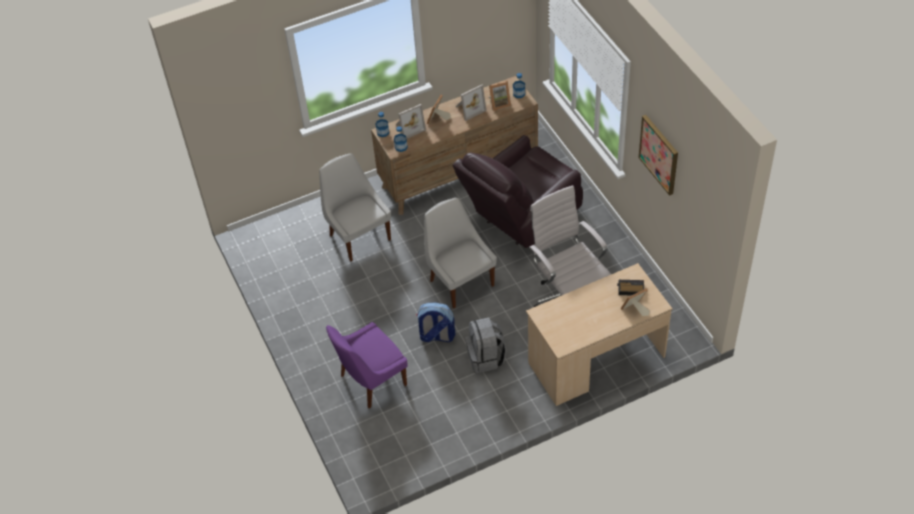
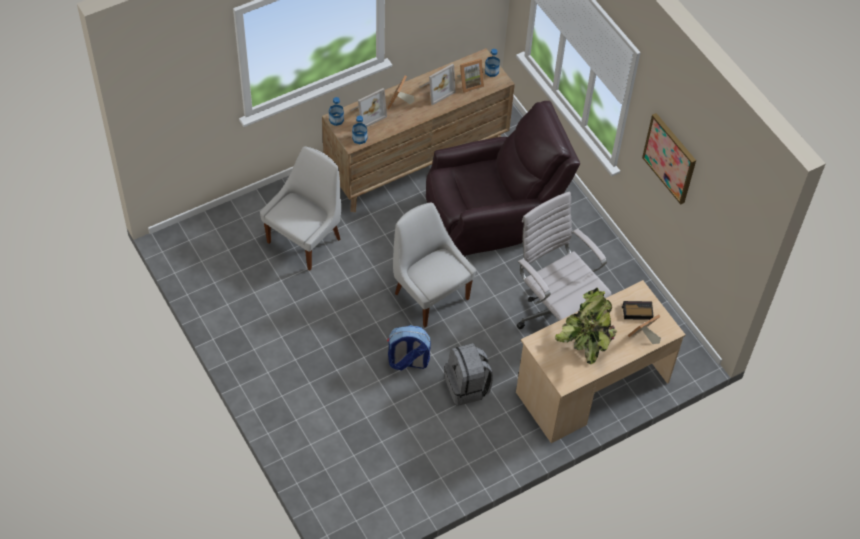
camera: 10 degrees left, 5 degrees up
white chair [319,153,391,261] -> white chair turned 75 degrees clockwise [260,146,341,271]
purple chair [326,322,407,409] -> none
brown armchair [453,135,583,248] -> brown armchair turned 150 degrees counterclockwise [426,101,580,256]
none -> potted plant [555,288,617,364]

